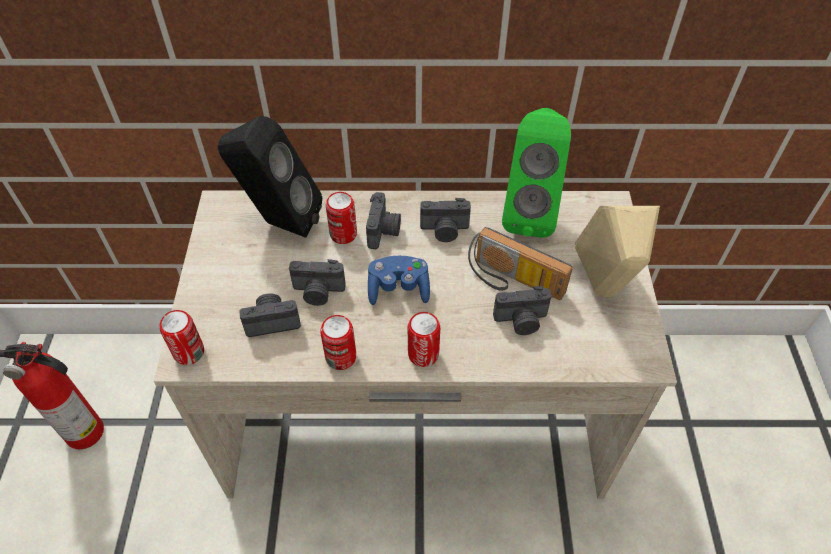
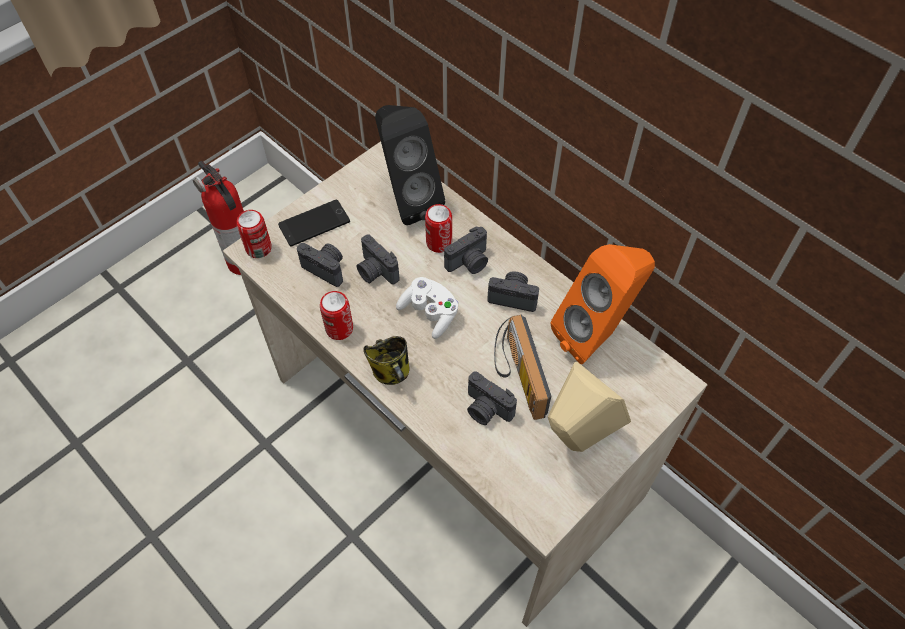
camera: 45 degrees right, 5 degrees up
blue game controller [368,256,430,305] -> white game controller [396,277,458,339]
can [408,312,440,367] -> mug [363,336,410,385]
camera [420,198,471,242] -> camera turned 150 degrees clockwise [487,271,539,312]
green speaker [502,108,571,238] -> orange speaker [550,244,655,364]
none -> phone [278,200,350,247]

